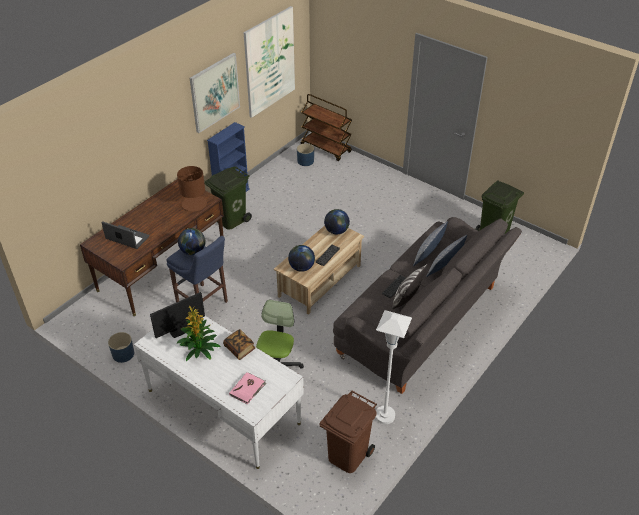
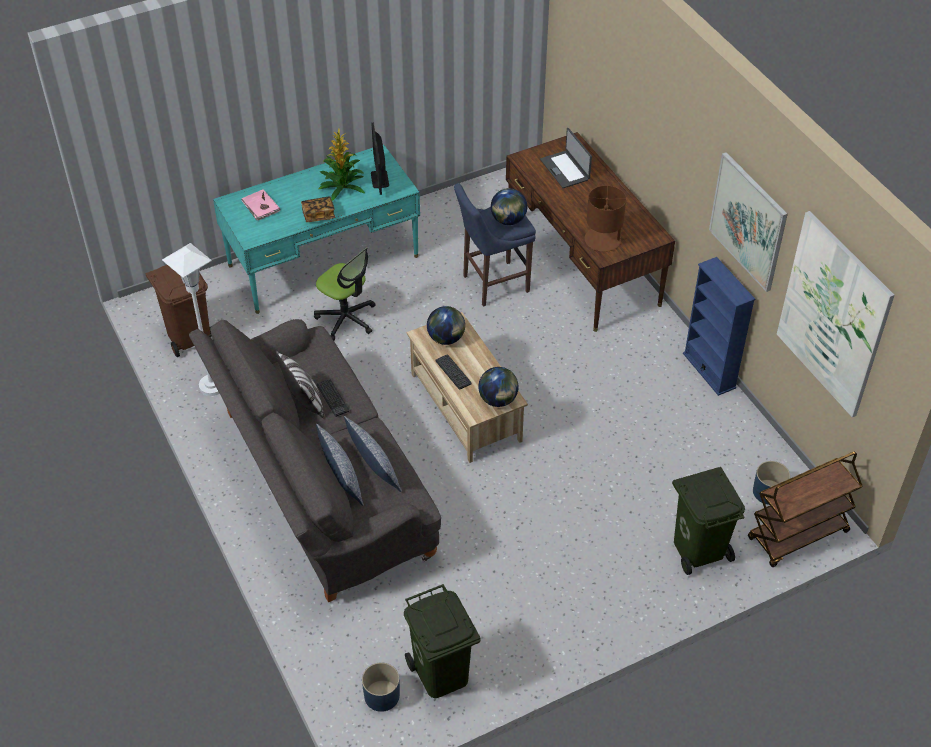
camera: 115 degrees right, 5 degrees up
laptop [101,221,150,249] -> laptop turned 105 degrees clockwise [540,128,592,188]
blue planter [108,332,134,363] -> blue planter moved to [362,663,400,712]
white desk [134,316,304,469] -> turquoise desk [213,144,420,314]
green trash can [205,166,252,230] -> green trash can moved to [672,467,745,575]

